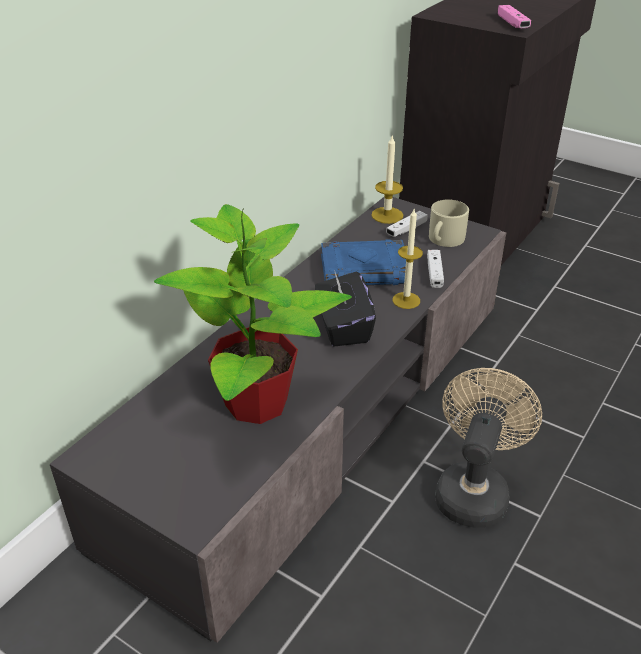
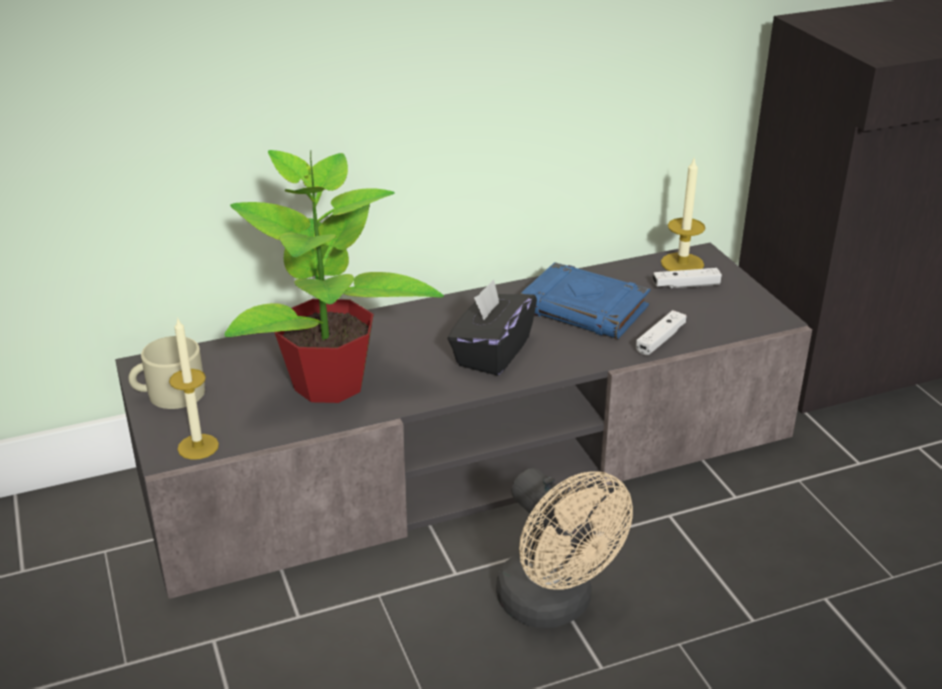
camera: 35 degrees right, 5 degrees down
candle [392,209,423,309] -> candle moved to [169,317,219,460]
beige mug [429,199,469,247] -> beige mug moved to [129,336,205,409]
beige fan [435,368,542,528] -> beige fan turned 90 degrees clockwise [496,468,633,628]
pink game controller [498,5,531,28] -> none

